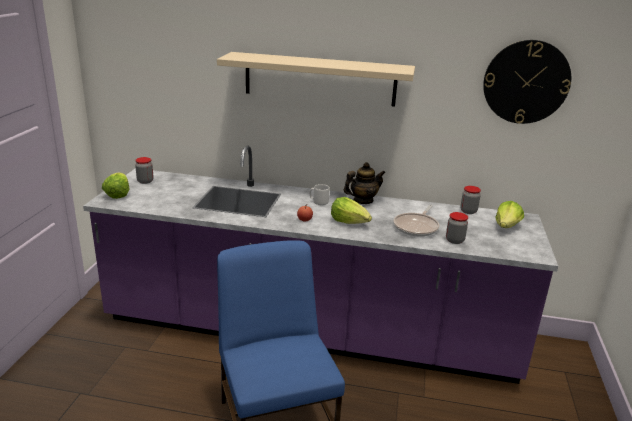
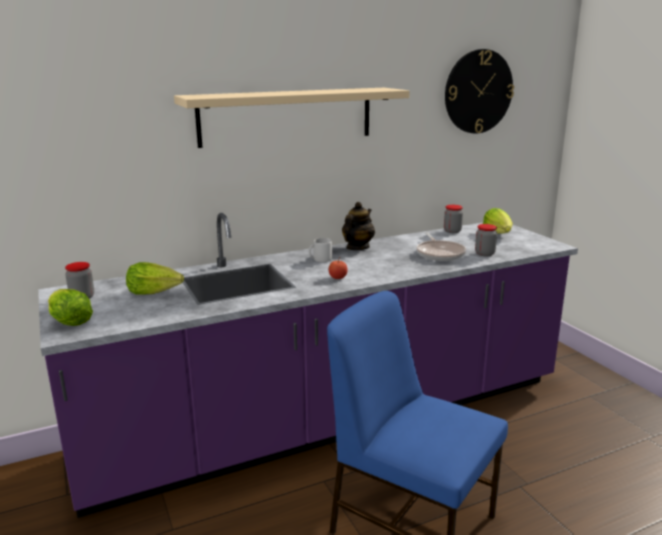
camera: 35 degrees left, 5 degrees down
lettuce [331,197,372,224] -> lettuce moved to [126,262,184,295]

